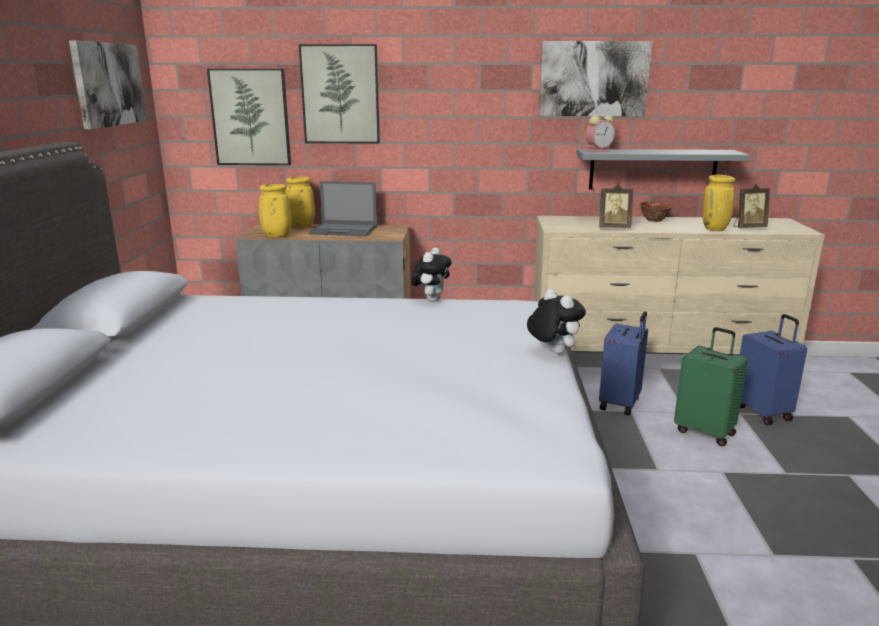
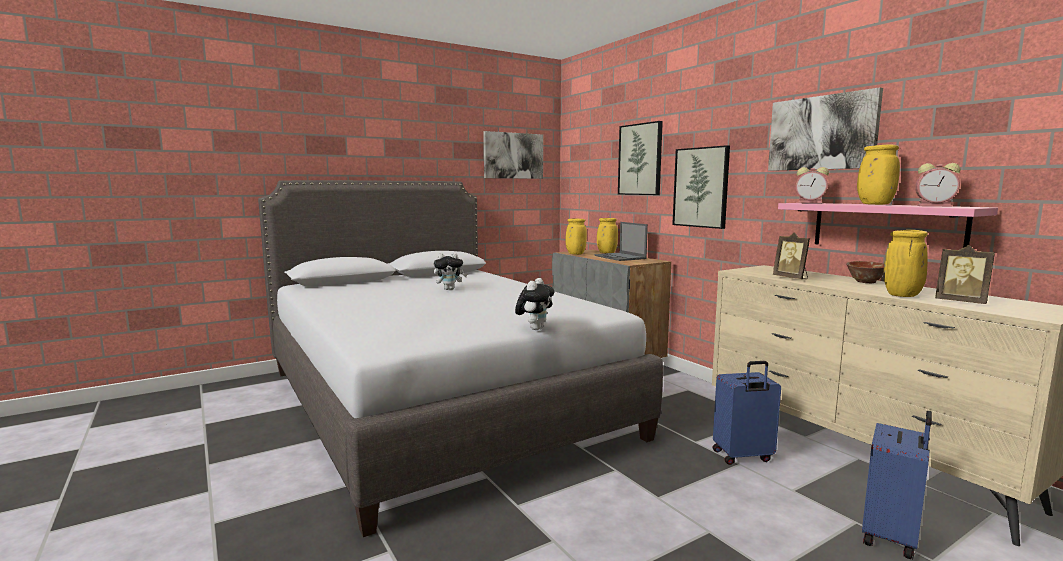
camera: 55 degrees right, 10 degrees down
picture [207,69,291,165] -> picture moved to [672,145,730,229]
plush toy [411,248,452,302] -> plush toy moved to [433,253,467,290]
grey shelf [576,149,751,189] -> pink shelf [778,203,998,248]
green suitcase [674,327,748,446] -> none
none -> yellow vase [857,144,900,205]
none -> alarm clock [915,163,961,207]

